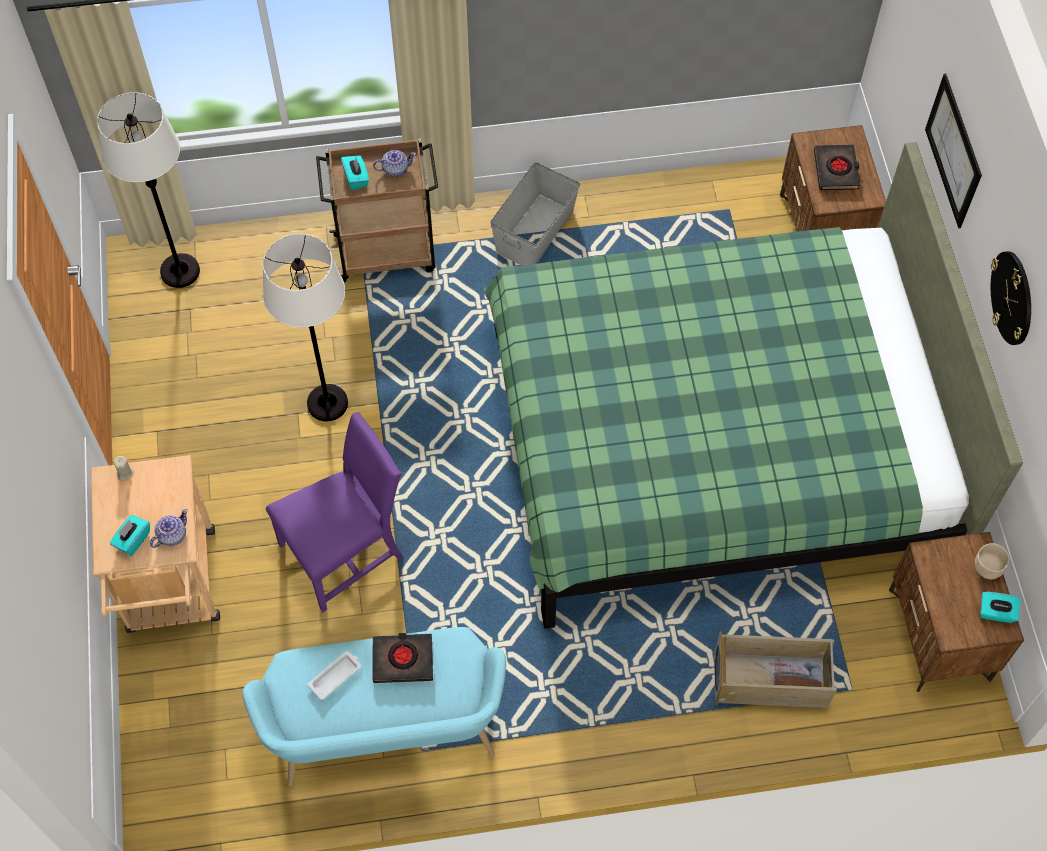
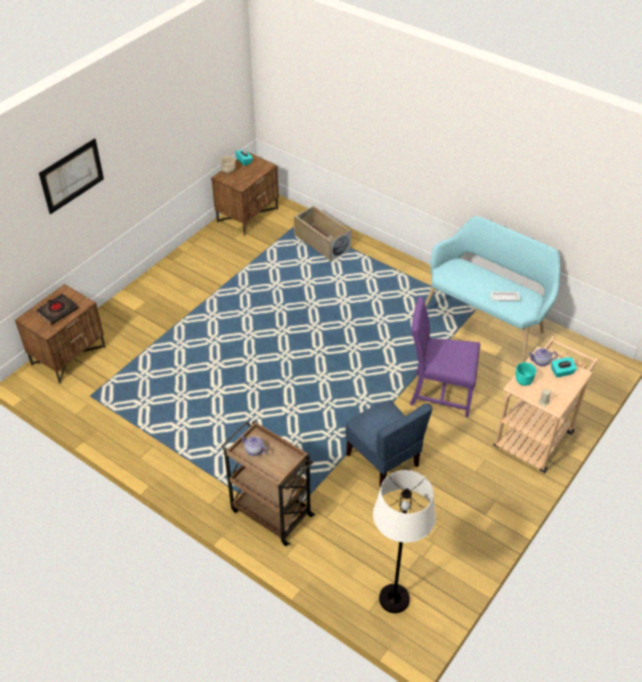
camera: 135 degrees left, 15 degrees down
white floor lamp [263,234,348,421] -> blue chair [345,400,433,488]
turquoise tissue box [341,156,369,190] -> none
black book [373,633,433,683] -> none
green bed [484,142,1023,629] -> none
grey storage box [490,162,580,266] -> none
wall clock [991,251,1031,345] -> none
none -> turquoise bowl [516,362,536,386]

